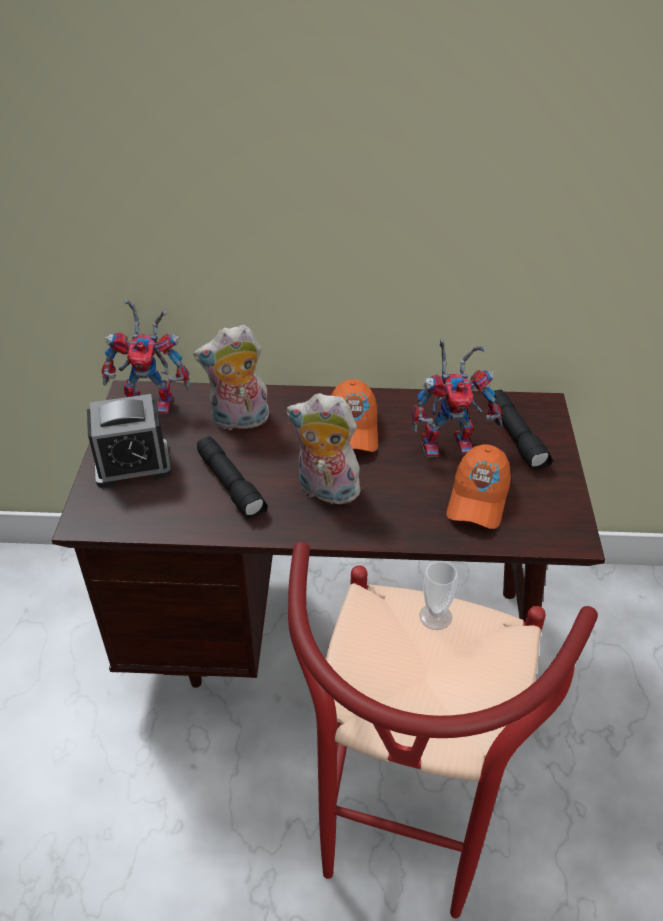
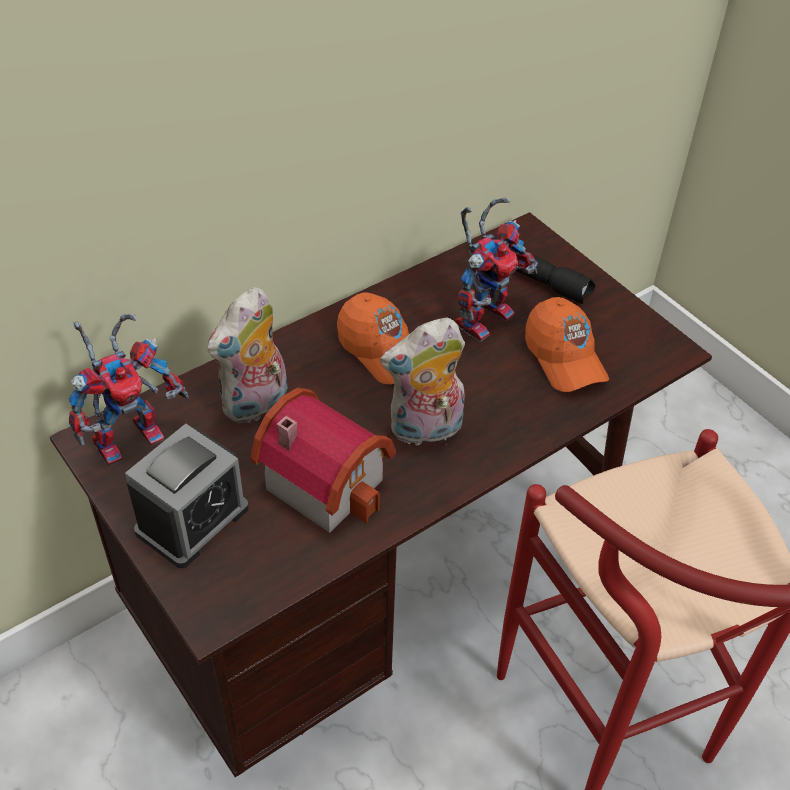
camera: 40 degrees left, 5 degrees up
black flashlight [197,437,268,519] -> toy house [250,388,396,533]
cup [419,561,458,630] -> none

